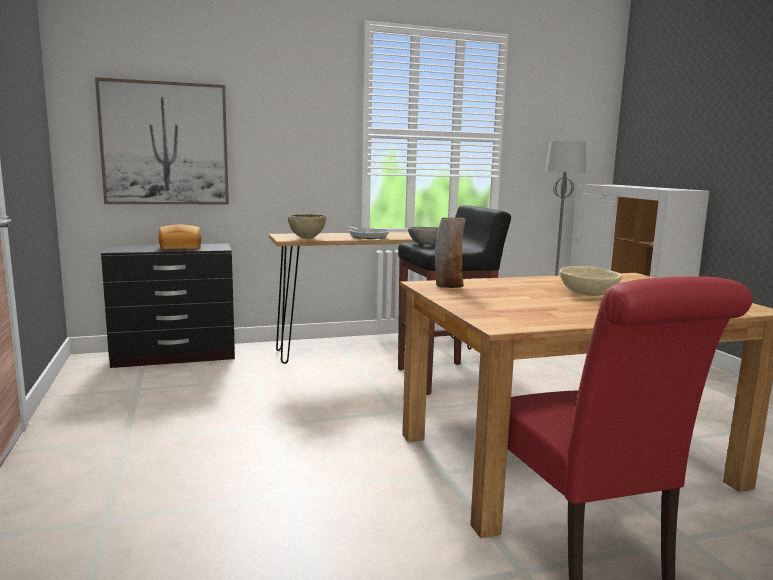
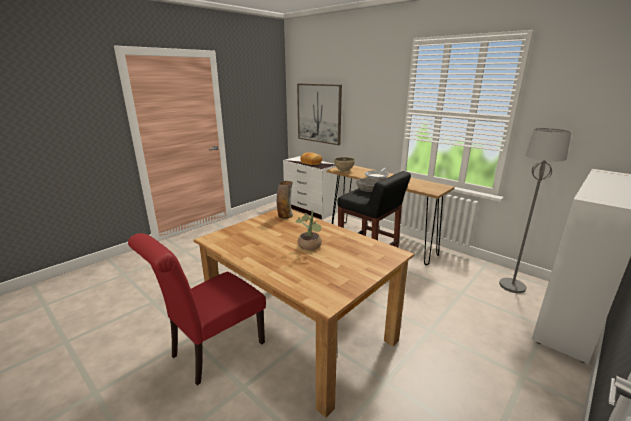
camera: 60 degrees right, 10 degrees up
black dresser [101,243,235,368] -> white dresser [283,156,338,220]
beige bowl [560,266,622,296] -> potted plant [295,210,322,250]

